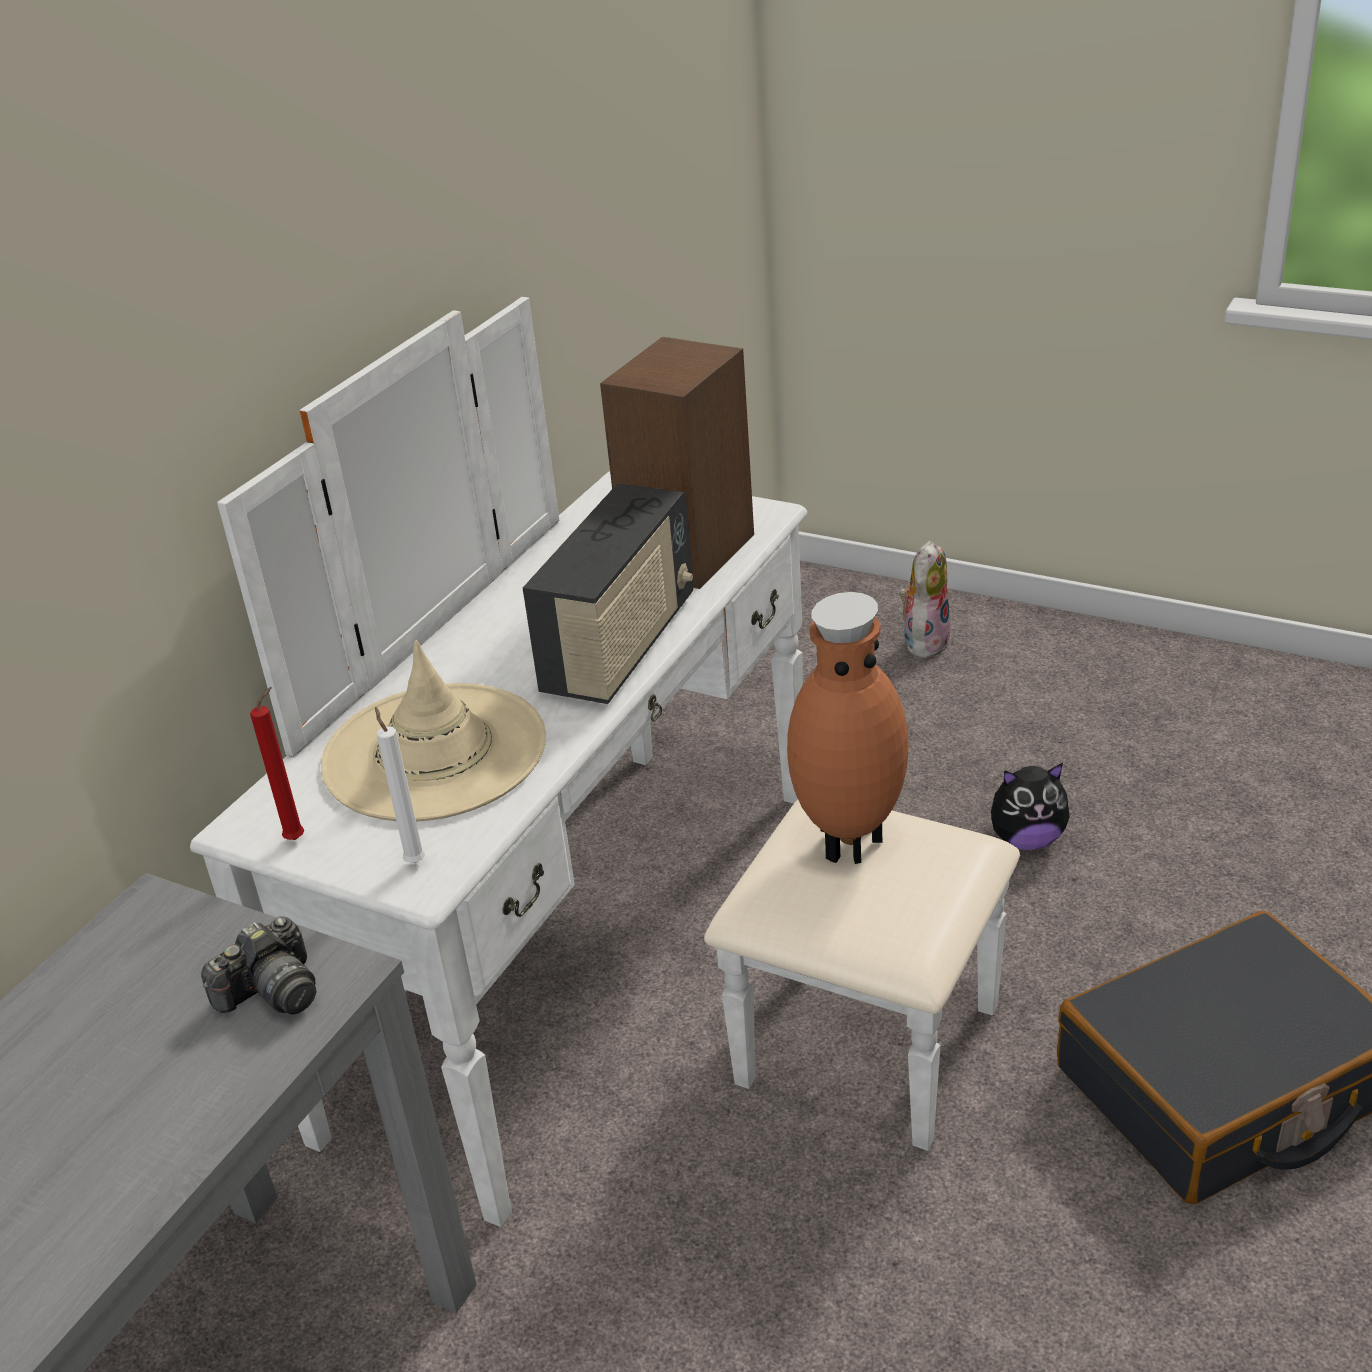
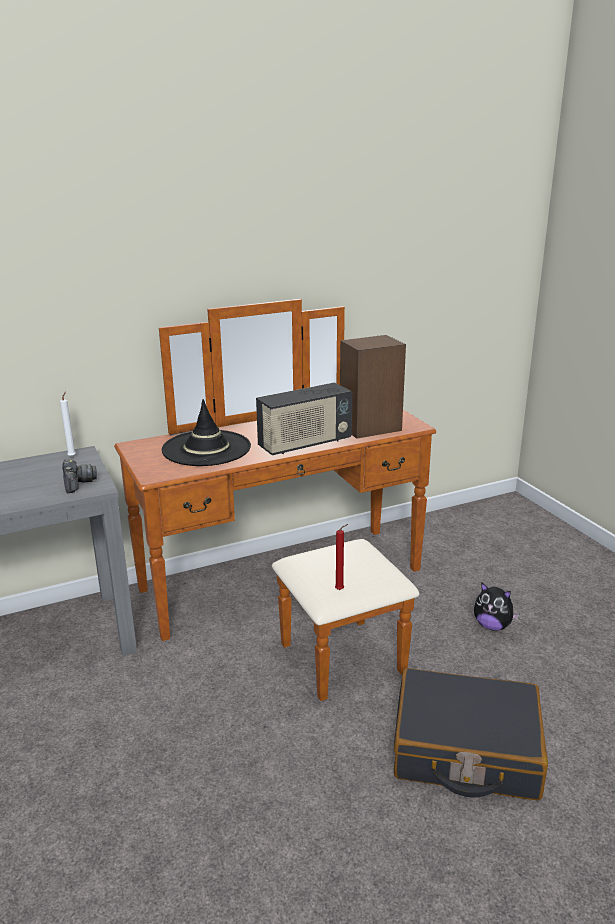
camera: 35 degrees right, 10 degrees down
white dresser [190,297,1020,1227] -> brown dresser [114,299,436,701]
camera [201,917,317,1014] -> camera turned 105 degrees counterclockwise [62,459,97,493]
red candle [250,687,304,840] -> red candle moved to [335,524,348,590]
beige hat [321,640,546,821] -> black hat [162,399,251,466]
white candle [375,707,425,863] -> white candle moved to [60,392,76,457]
brown vase [787,592,909,864] -> none
plush toy [899,541,951,658] -> none

